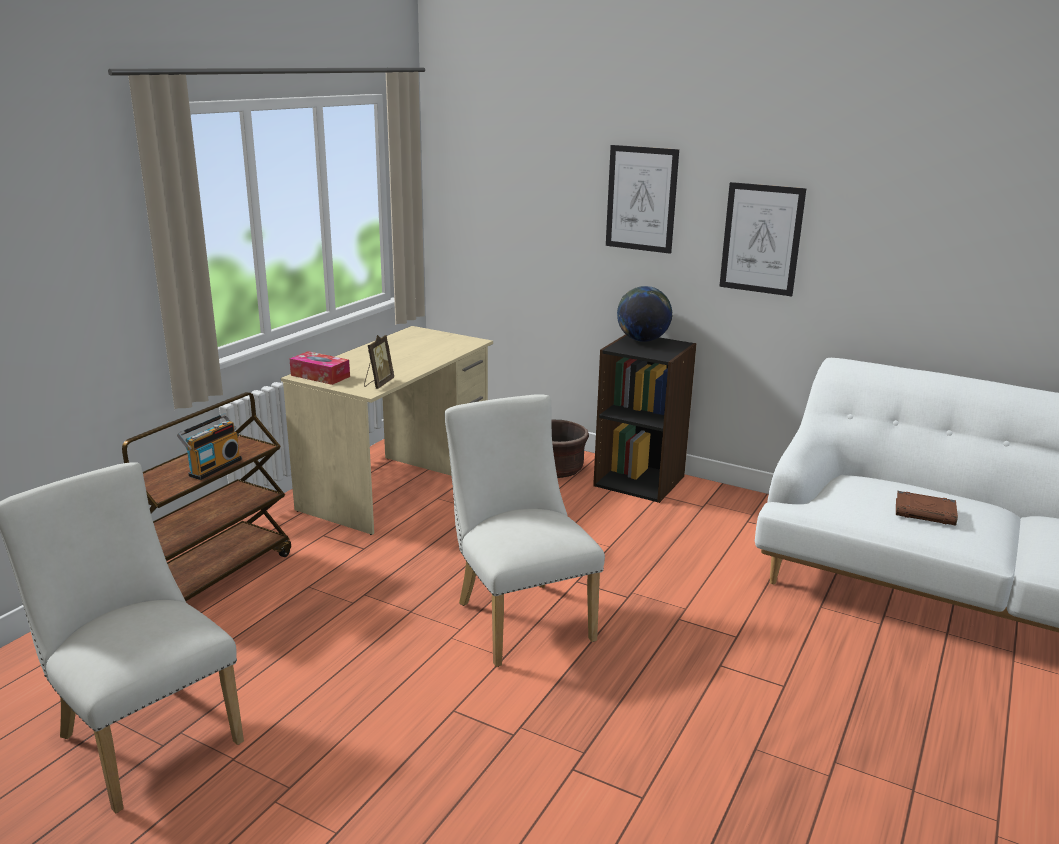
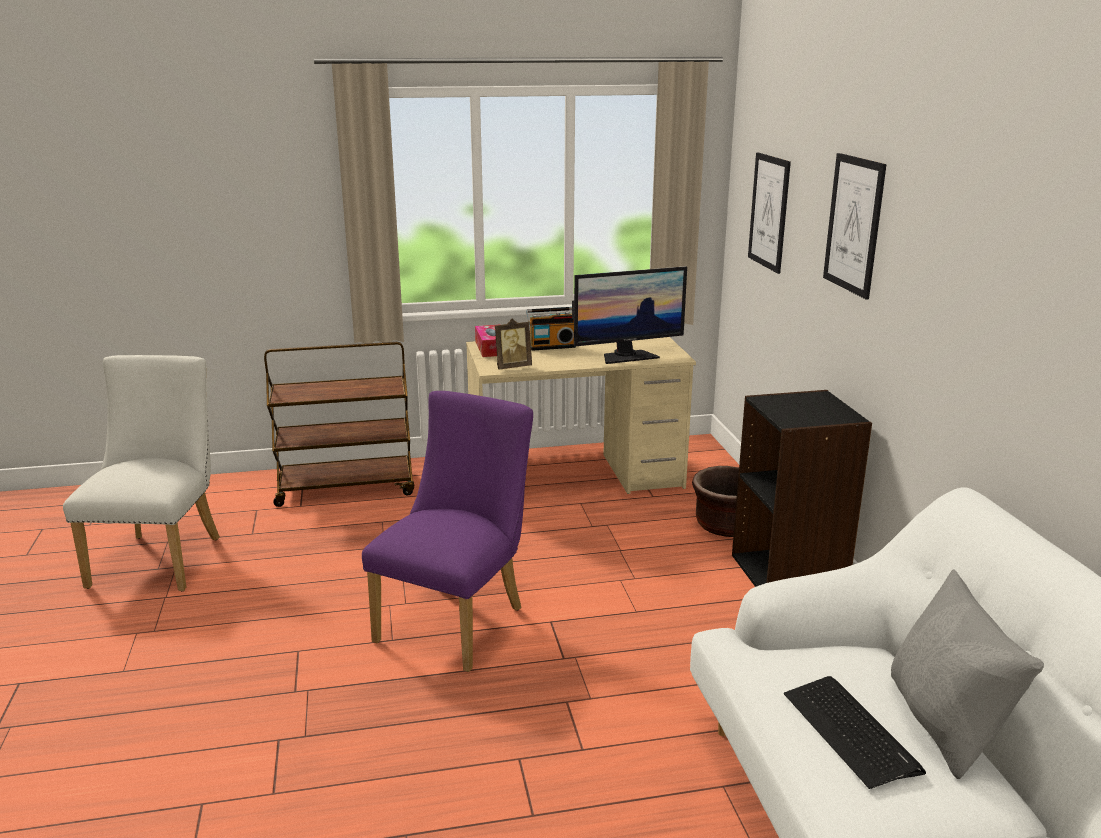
camera: 50 degrees right, 0 degrees up
radio [177,413,242,480] -> radio moved to [526,307,576,351]
white chair [445,394,605,667] -> purple chair [362,391,533,672]
globe [617,286,673,342] -> none
picture [719,182,806,296] -> picture moved to [748,153,791,274]
brown book [896,491,958,525] -> keyboard [784,676,926,789]
none -> monitor [572,266,687,364]
none -> grey pillow [891,569,1044,779]

